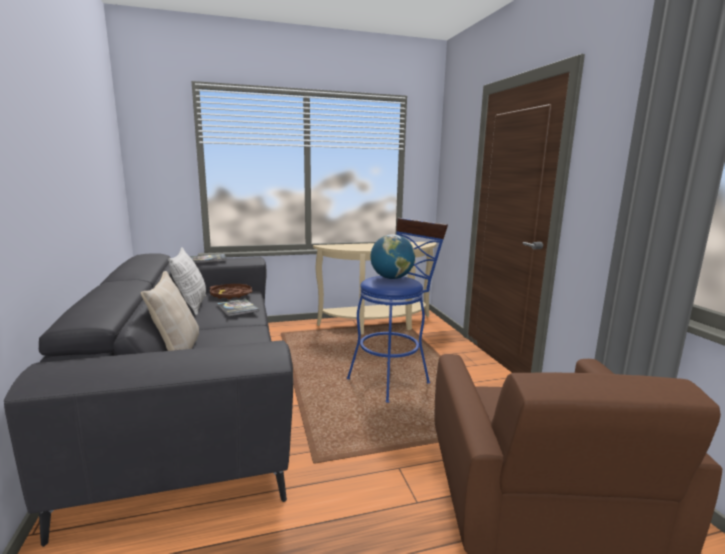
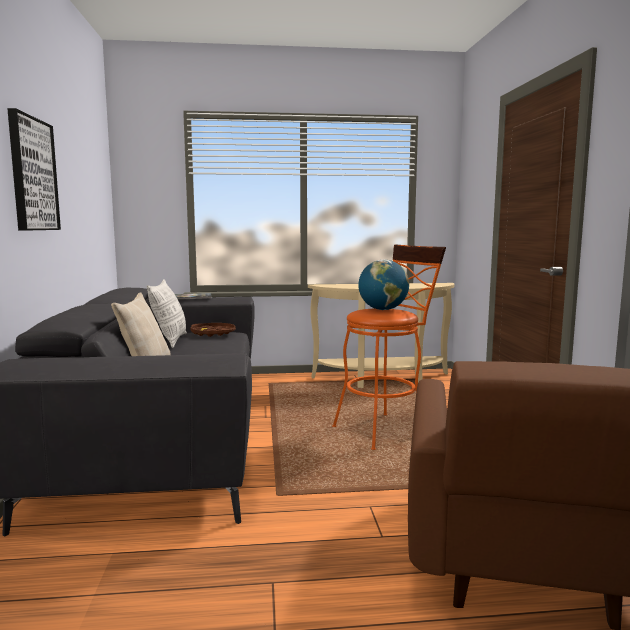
camera: 10 degrees right, 5 degrees down
book [217,299,259,316] -> none
blue stool [346,218,448,403] -> orange stool [332,245,446,450]
none -> picture [7,108,61,231]

